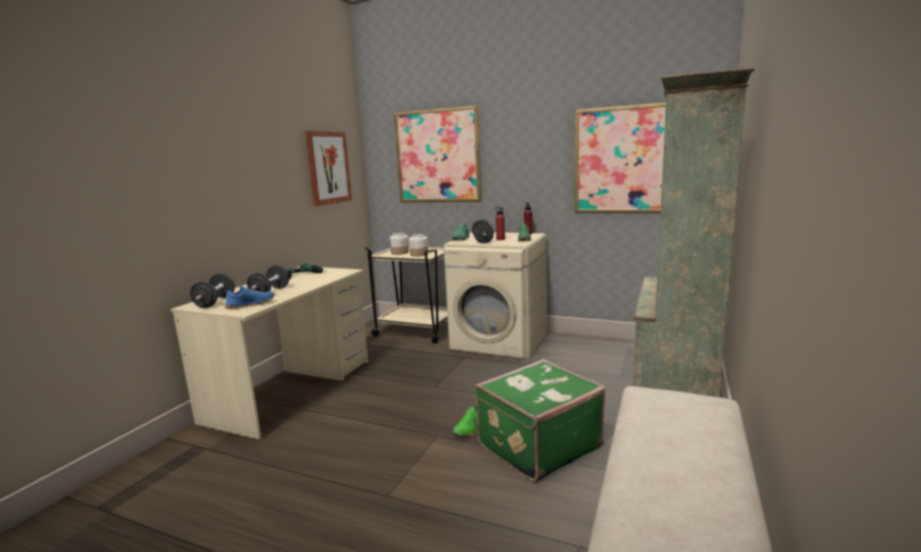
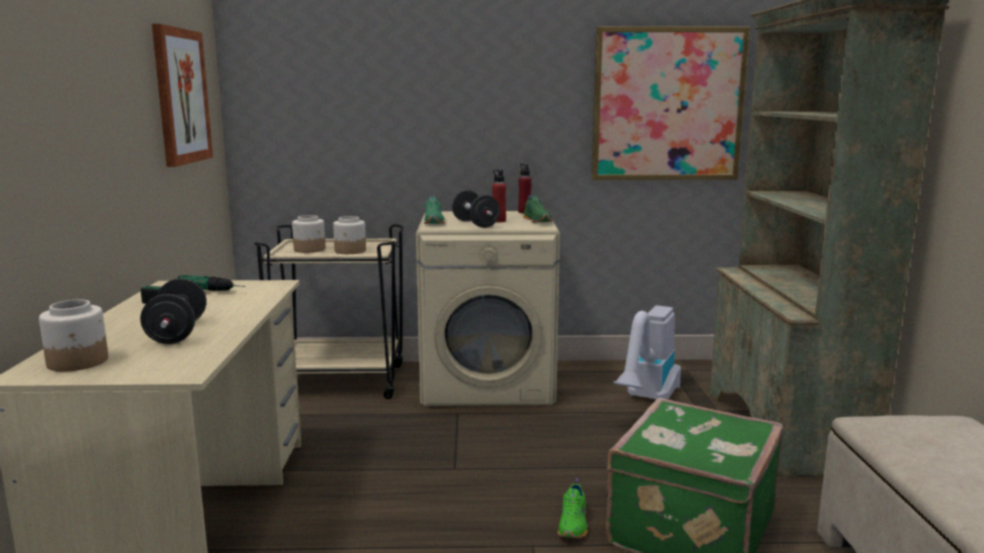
camera: 25 degrees left, 0 degrees up
black dumbbell [190,273,235,308] -> jar [39,300,108,372]
blue shoe [223,286,274,309] -> none
picture [394,105,482,202] -> none
none -> vacuum cleaner [613,306,681,399]

